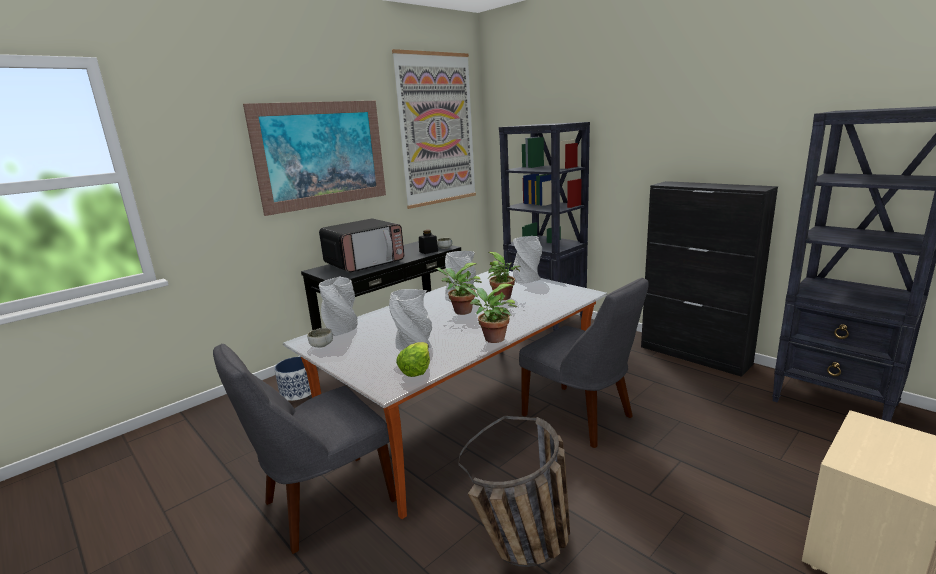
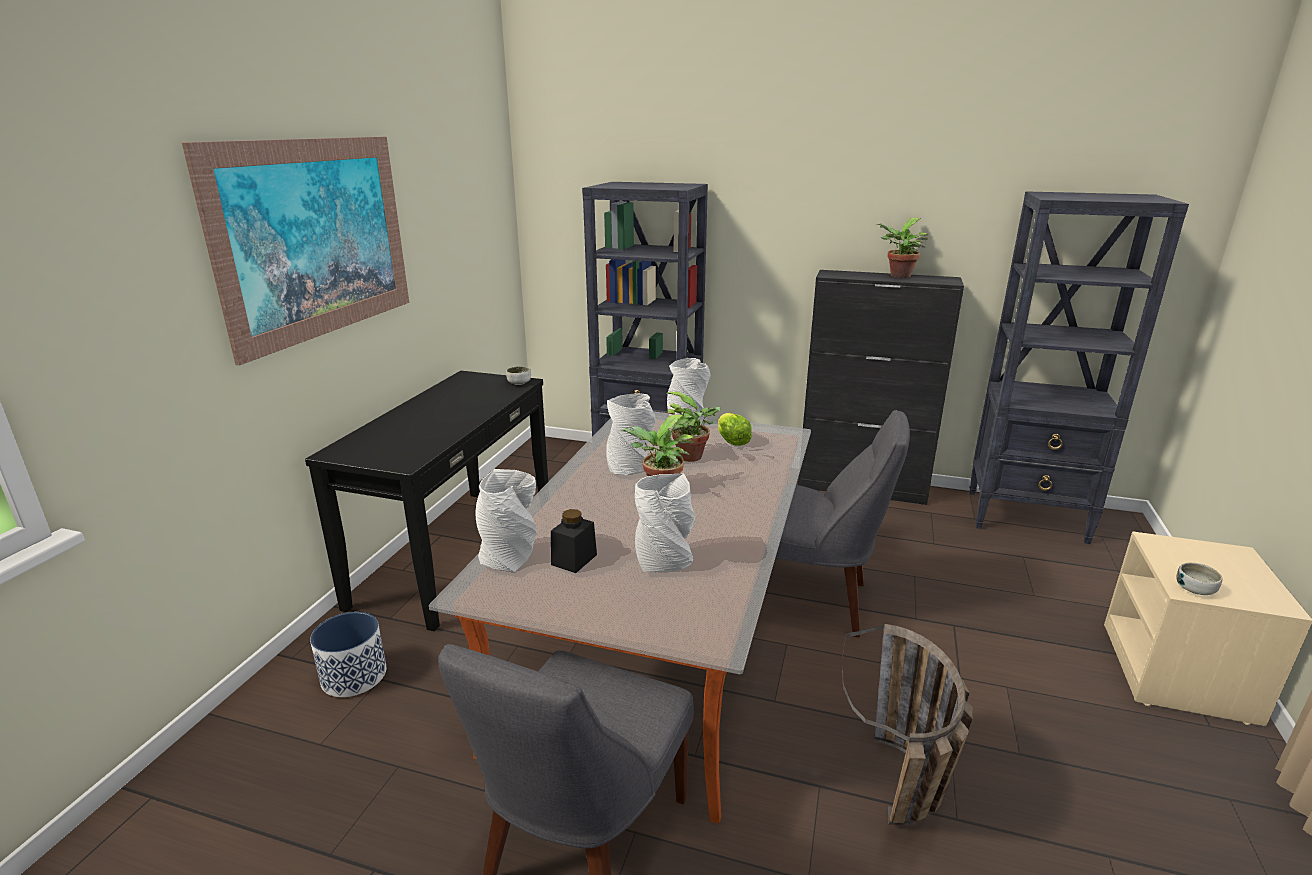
camera: 30 degrees left, 5 degrees up
bowl [307,328,333,348] -> bowl moved to [1176,563,1222,595]
microwave [319,218,404,272] -> none
picture [392,49,476,209] -> none
lettuce [396,342,430,377] -> lettuce moved to [718,413,752,446]
black jar [419,230,438,254] -> black jar moved to [551,509,597,573]
potted plant [465,284,517,343] -> potted plant moved to [877,218,928,278]

